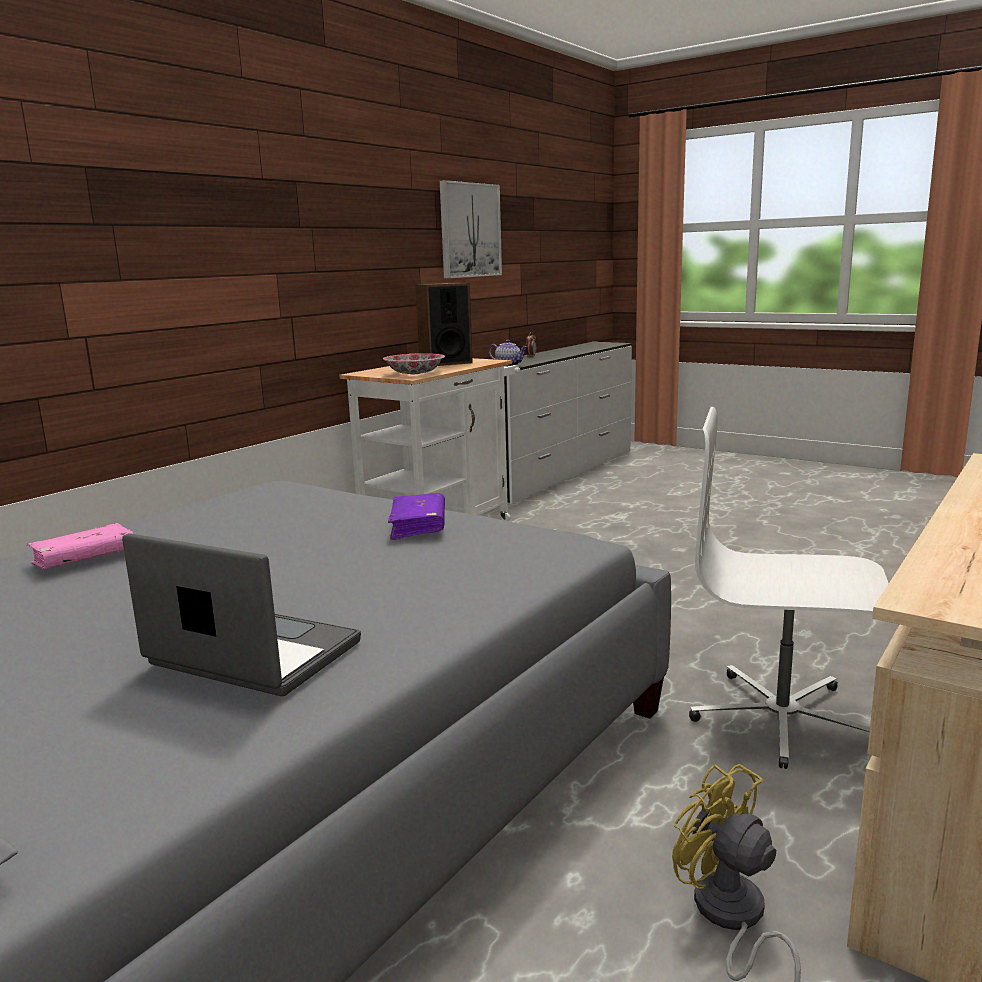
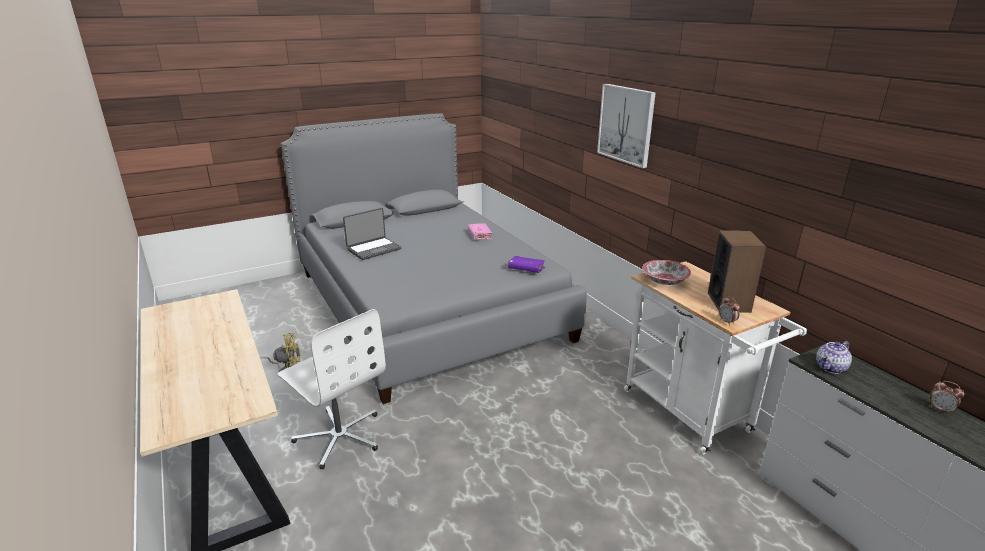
camera: 115 degrees right, 10 degrees up
purple book [388,493,445,540] -> purple book moved to [508,256,545,273]
picture [440,180,502,278] -> picture moved to [597,84,656,168]
white office chair [689,407,889,769] -> white office chair turned 90 degrees clockwise [277,309,386,469]
none -> alarm clock [719,296,740,325]

